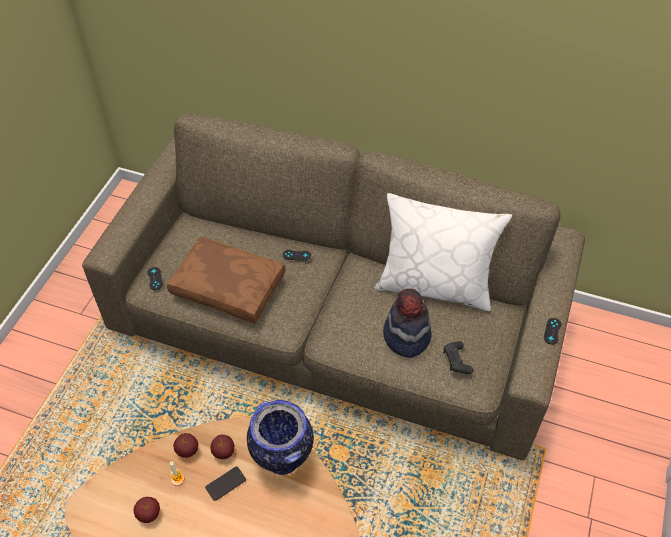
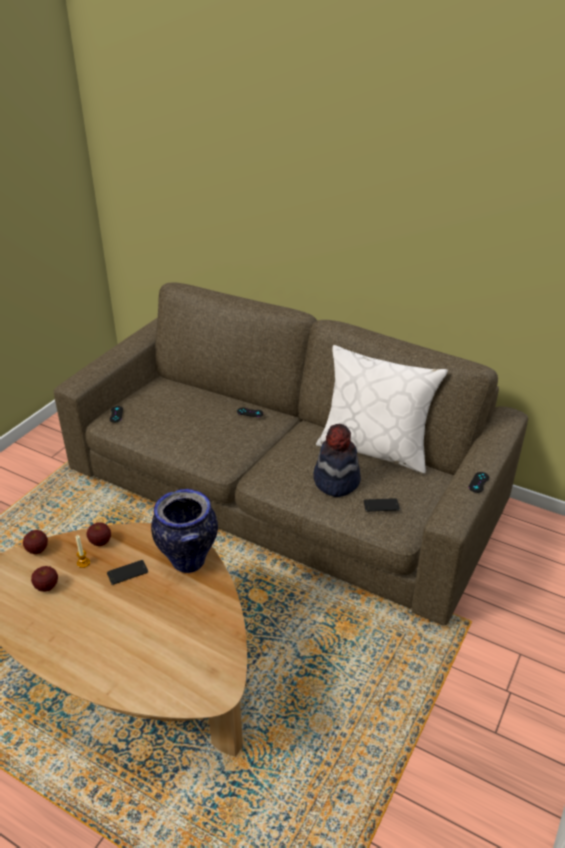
camera: 10 degrees right, 15 degrees down
brown pillow [167,236,286,323] -> none
apple [210,435,235,459] -> apple moved to [23,530,48,554]
black game controller [443,341,474,374] -> phone [364,498,400,512]

